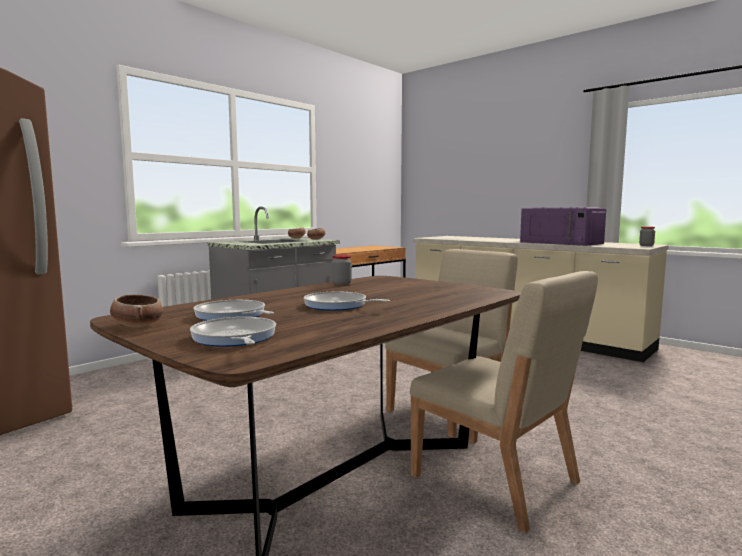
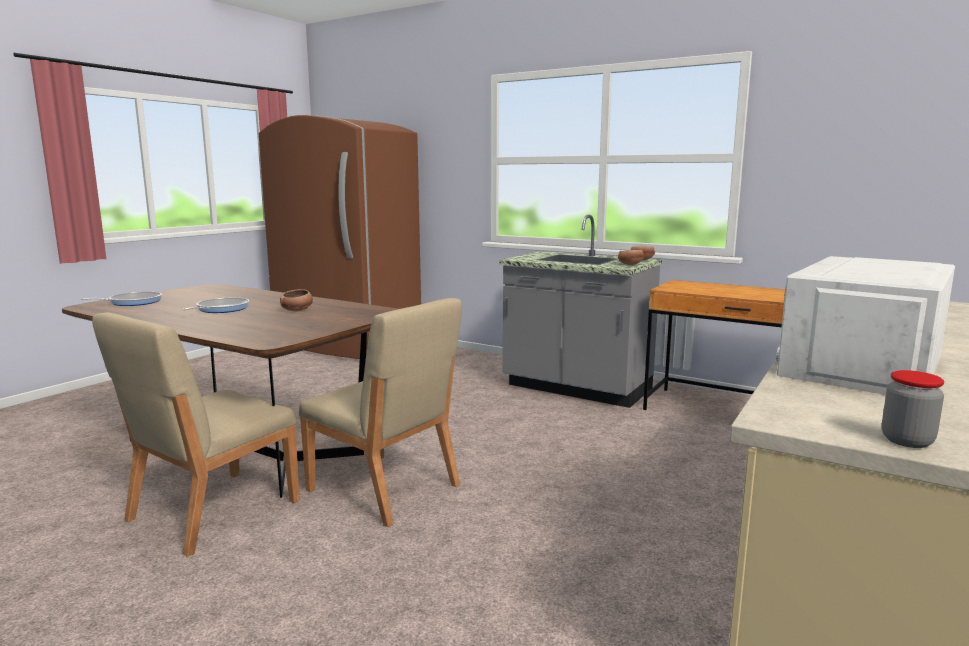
camera: 80 degrees right, 5 degrees up
bowl [110,294,163,327] -> bowl moved to [280,289,313,311]
frying pan [193,300,274,321] -> none
jar [332,255,352,285] -> none
purple microwave [520,207,606,246] -> white microwave [776,256,955,395]

